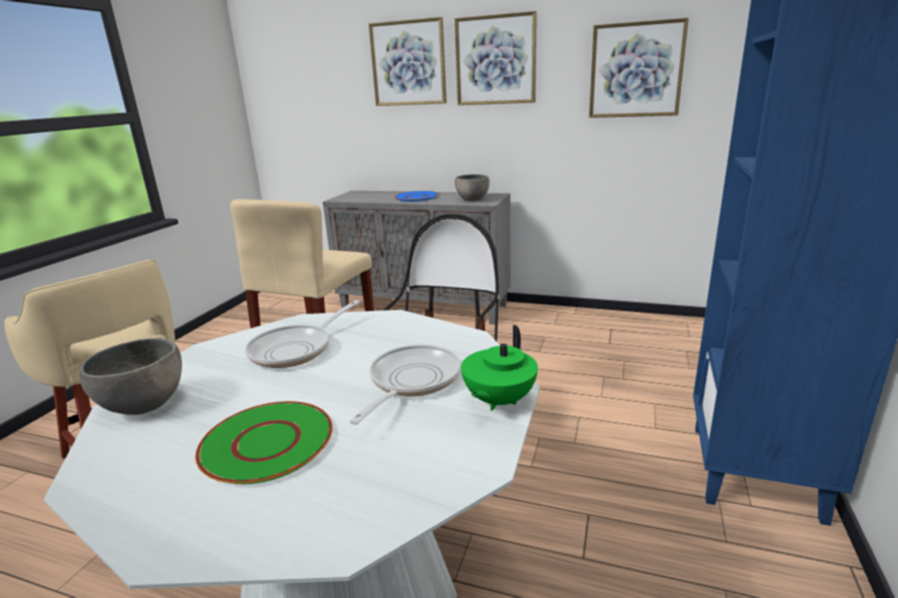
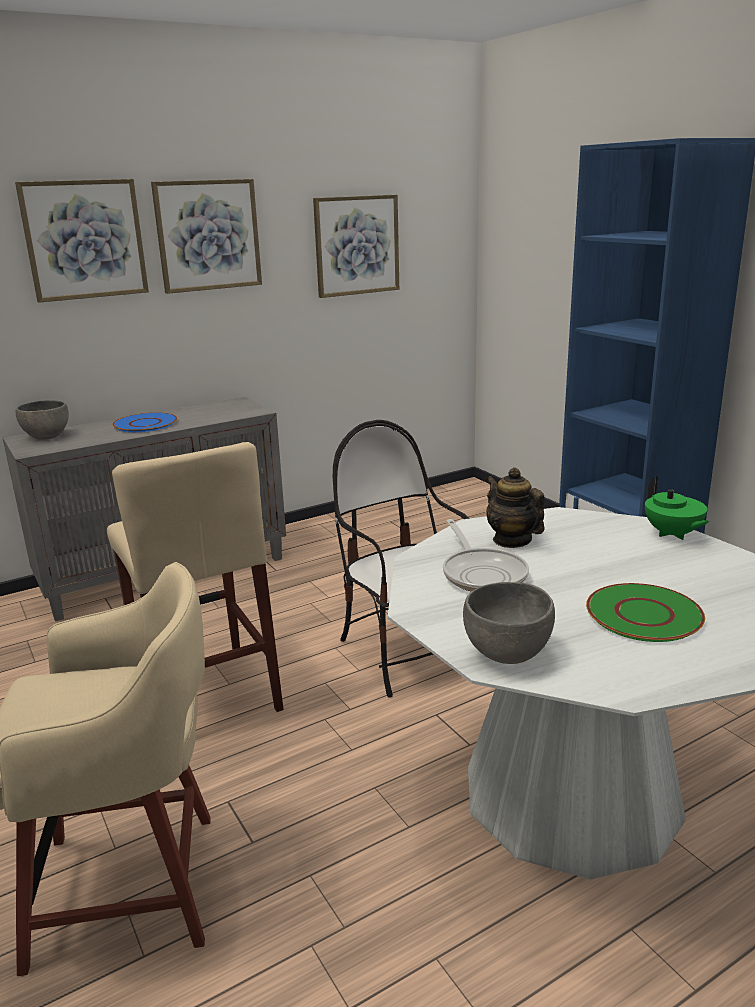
camera: 50 degrees left, 0 degrees up
frying pan [349,344,461,425] -> none
grey bowl [455,174,490,201] -> grey bowl moved to [16,400,69,440]
none -> teapot [486,467,545,548]

